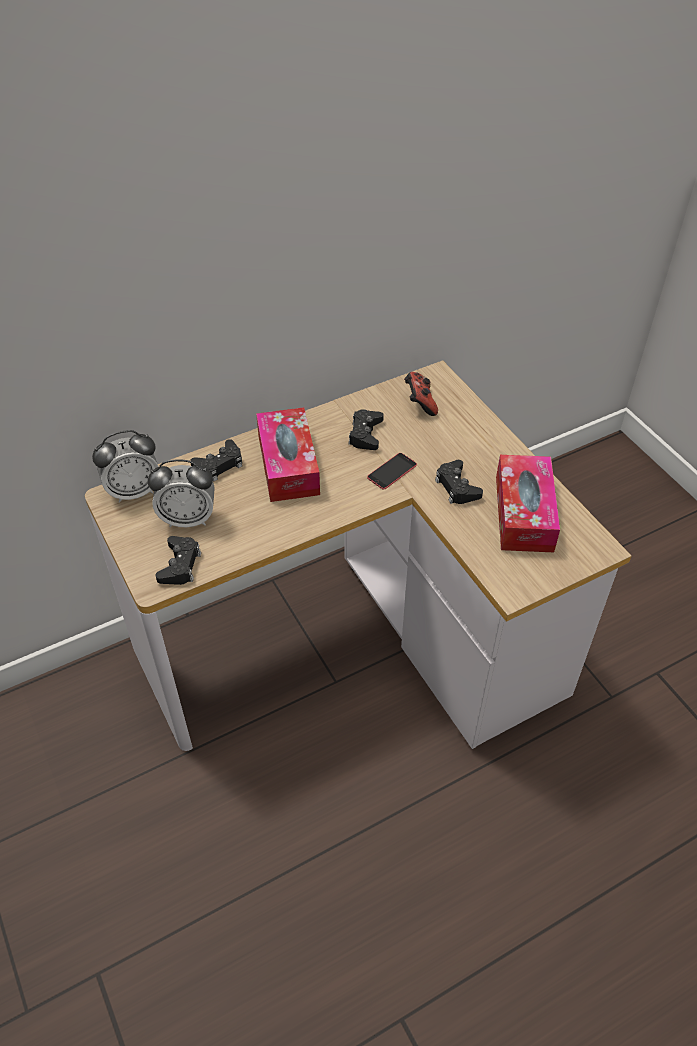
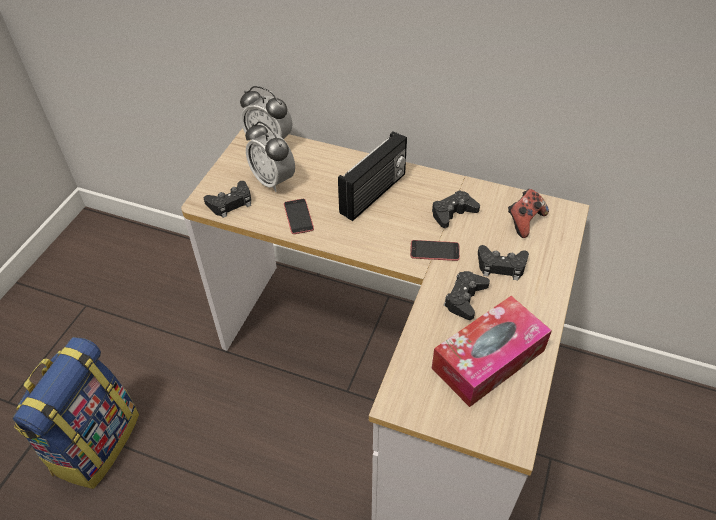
camera: 50 degrees right, 0 degrees up
black game controller [190,439,242,482] -> black game controller moved to [478,245,529,280]
tissue box [256,407,320,502] -> radio [338,131,407,221]
none -> backpack [13,337,139,489]
none -> phone [284,199,314,234]

